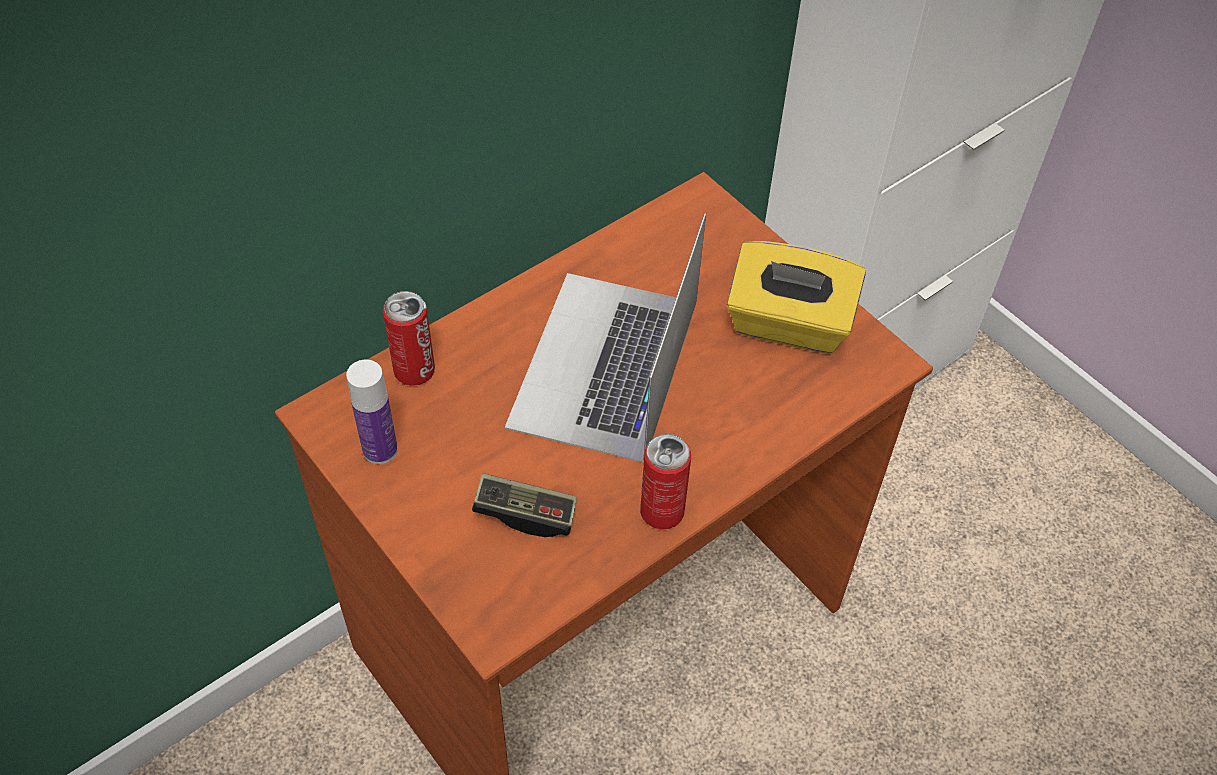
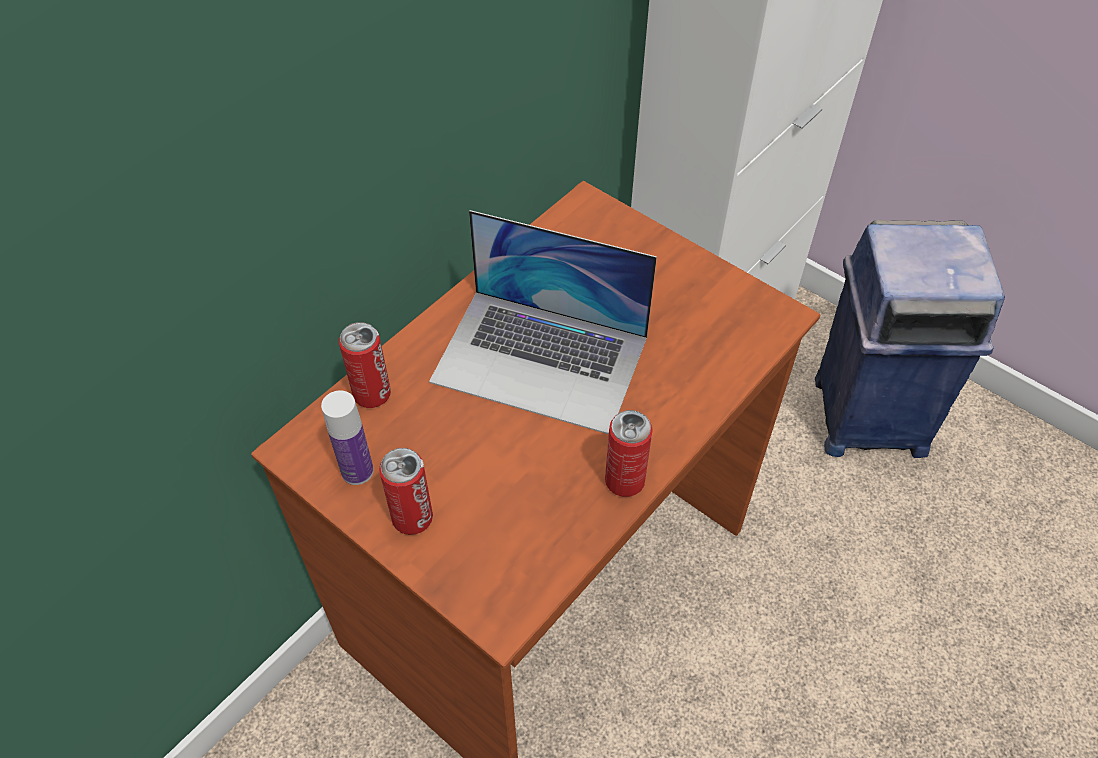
camera: 10 degrees left, 0 degrees up
game controller [472,473,577,537] -> none
laptop [505,213,706,463] -> laptop turned 75 degrees counterclockwise [429,210,657,434]
yellow tissue box [726,241,866,354] -> none
none -> can [379,448,433,535]
none -> blue trash can [815,220,1005,458]

